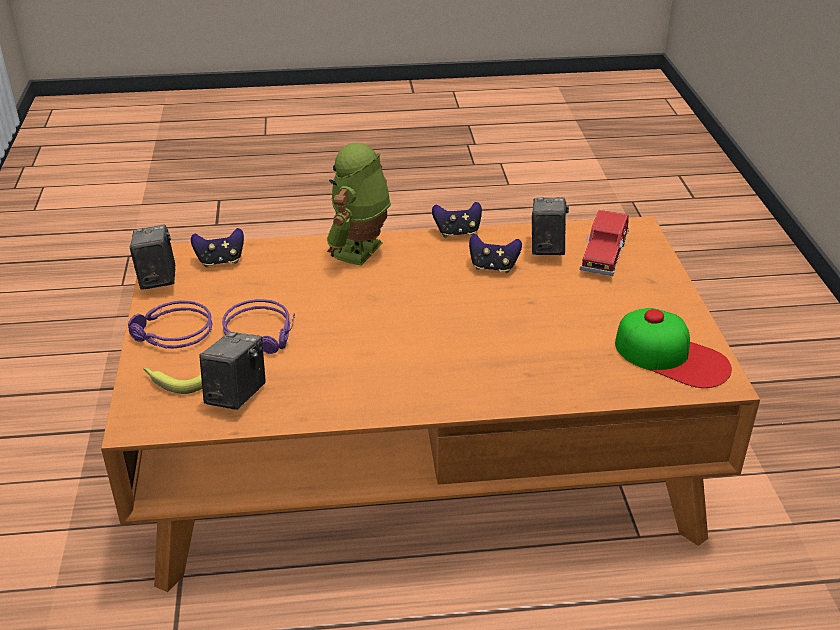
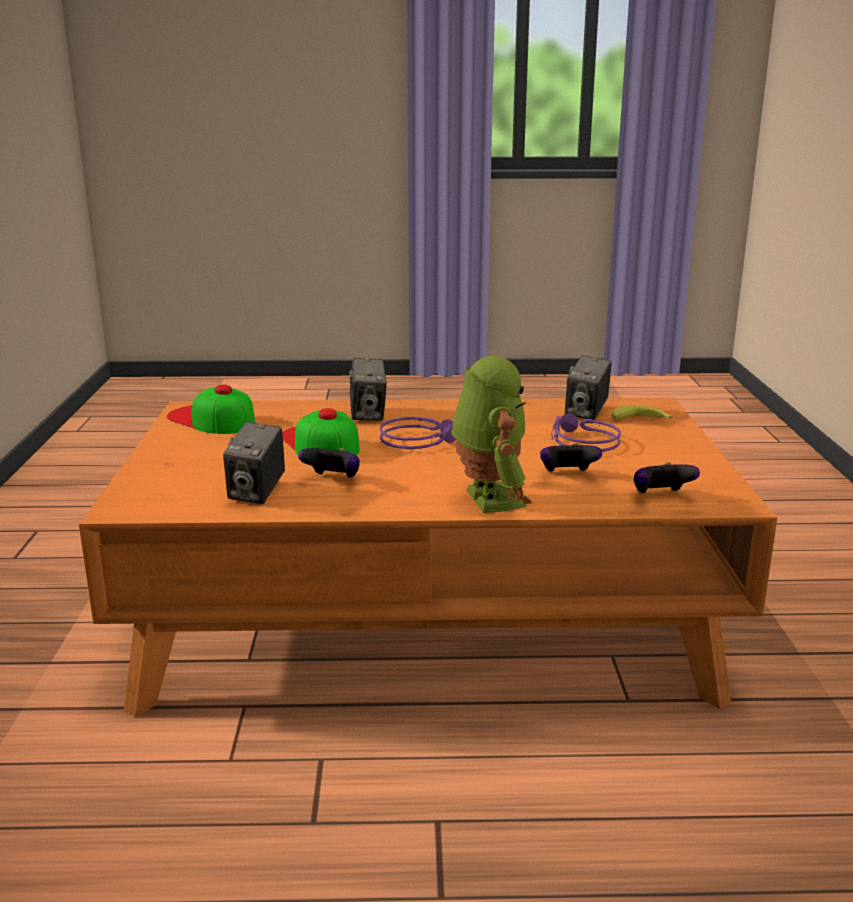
camera: 175 degrees left, 15 degrees down
purple headphones [128,300,213,348] -> purple headphones moved to [379,417,456,449]
camera [130,224,175,290] -> camera moved to [349,358,387,421]
toy robot [327,143,391,265] -> toy robot turned 45 degrees counterclockwise [451,356,532,513]
game controller [432,202,482,238] -> game controller moved to [540,443,602,472]
red toy car [580,210,629,276] -> none
none -> cap [282,408,360,456]

